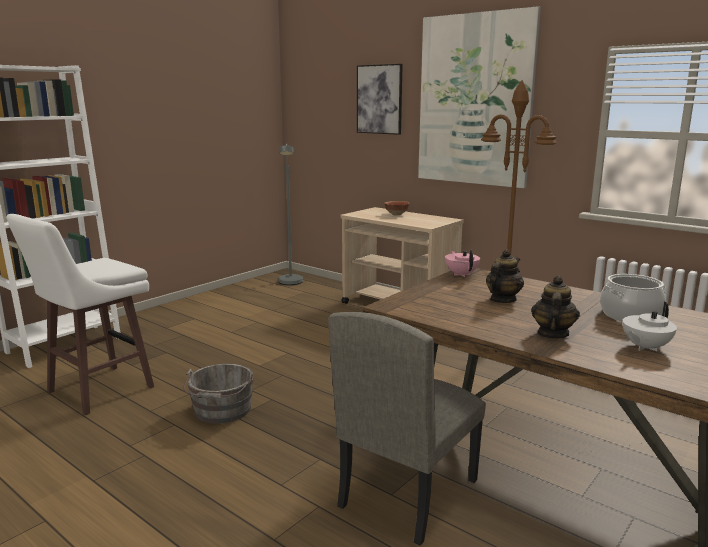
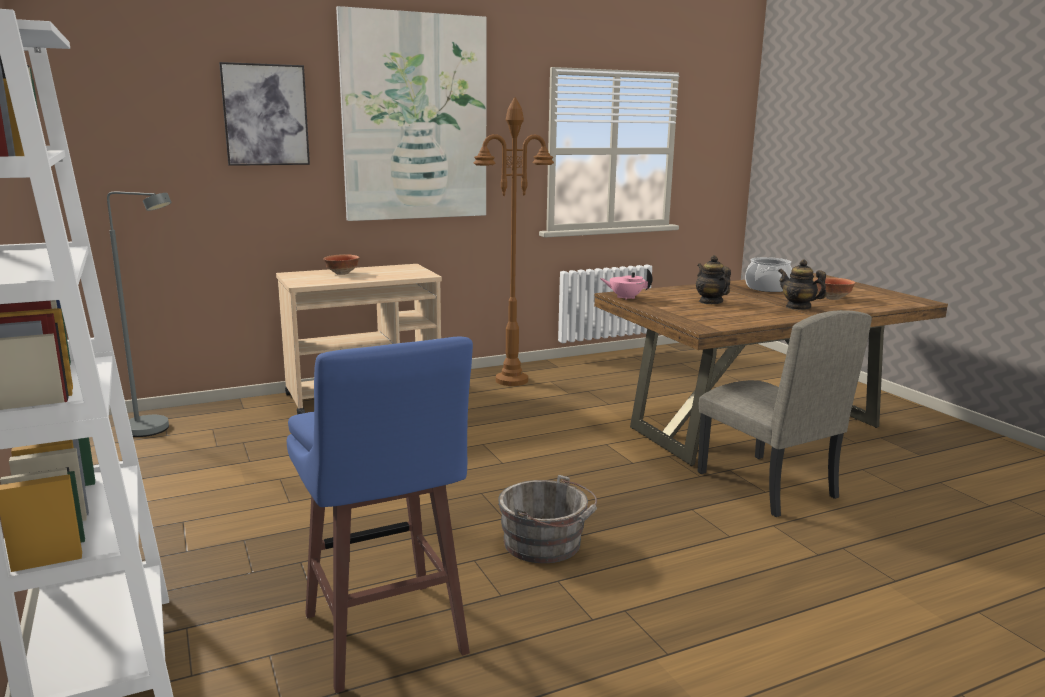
camera: 65 degrees left, 0 degrees up
white stool [6,214,154,415] -> blue stool [287,337,473,693]
white teapot [622,302,677,351] -> bowl [814,277,855,300]

